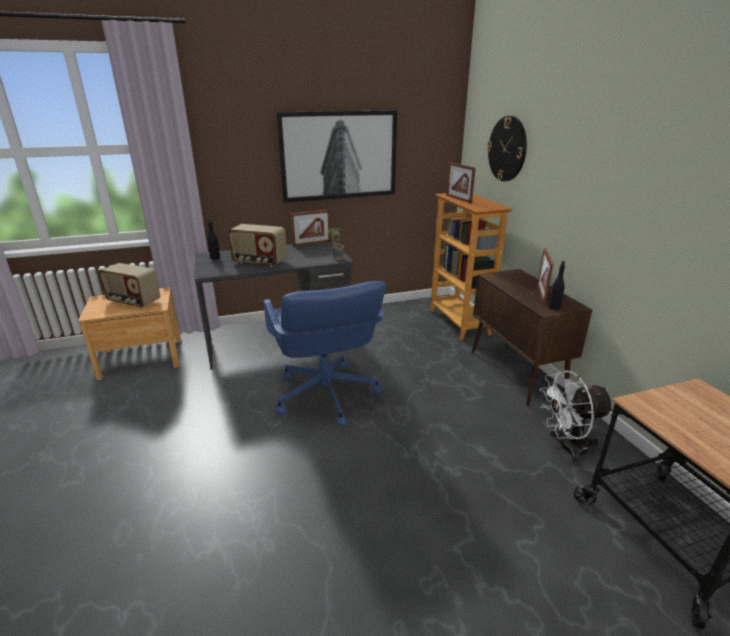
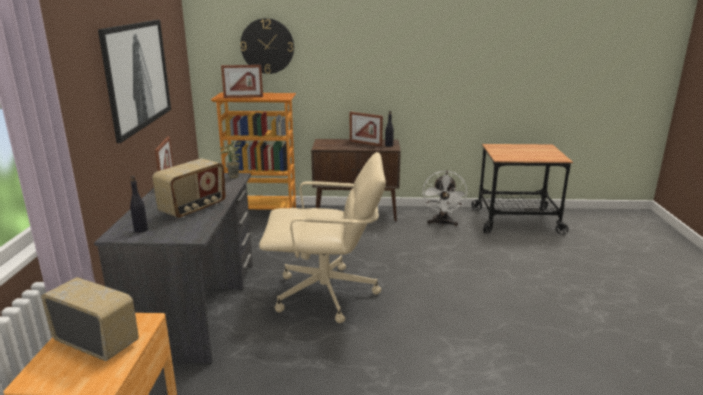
camera: 70 degrees left, 5 degrees down
radio [98,263,160,308] -> radio turned 105 degrees counterclockwise [41,277,139,361]
blue office chair [263,281,386,427] -> beige office chair [259,152,386,323]

